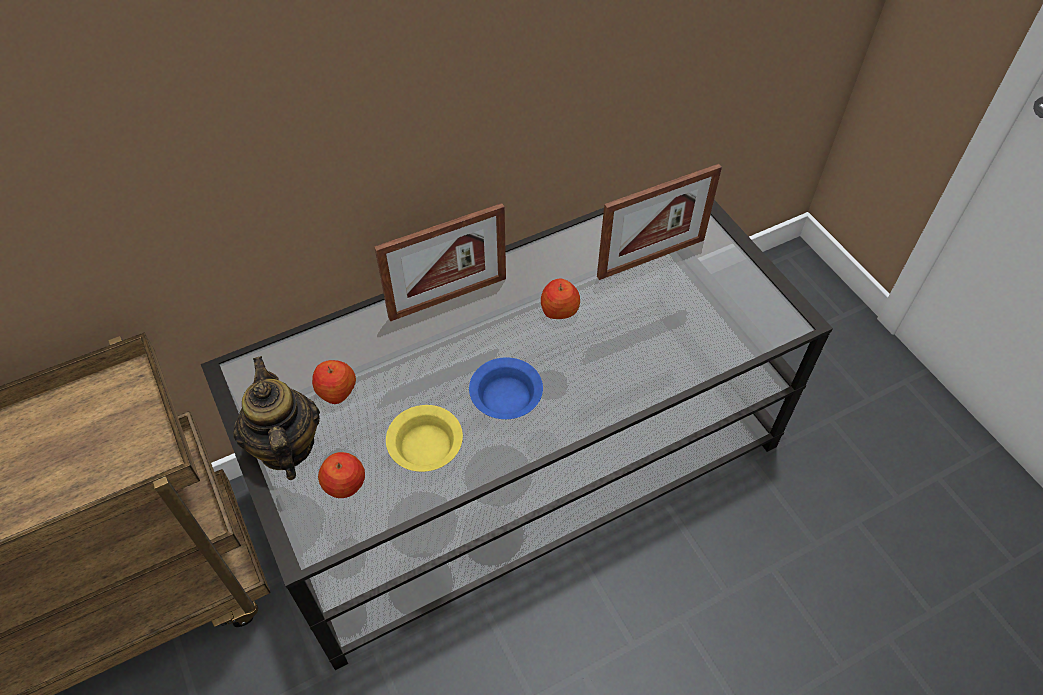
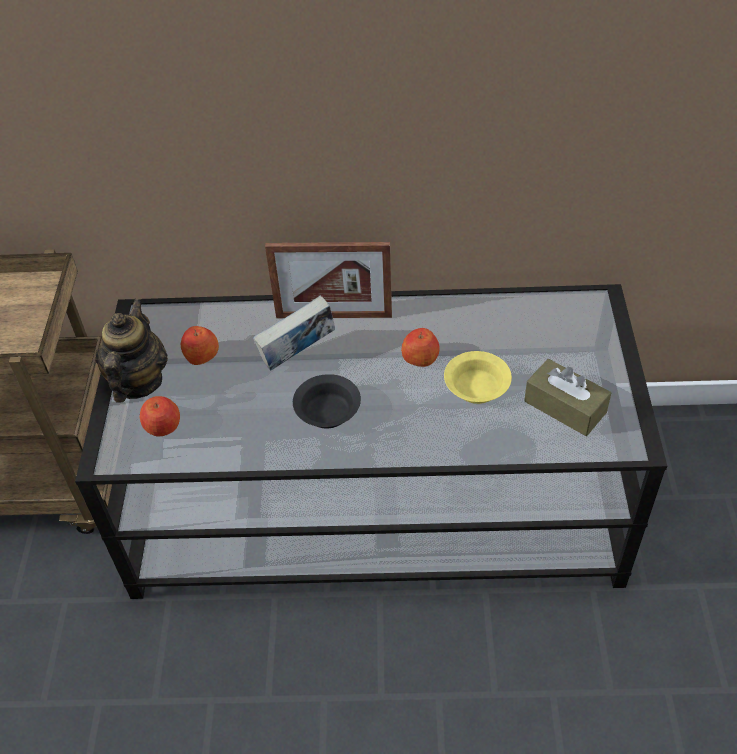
camera: 30 degrees right, 5 degrees down
yellow bowl [386,405,463,472] -> yellow bowl moved to [444,351,512,404]
blue bowl [469,357,543,419] -> black bowl [293,374,361,429]
picture frame [597,164,722,280] -> none
none -> book [253,295,335,371]
none -> brown tissue box [524,359,611,436]

